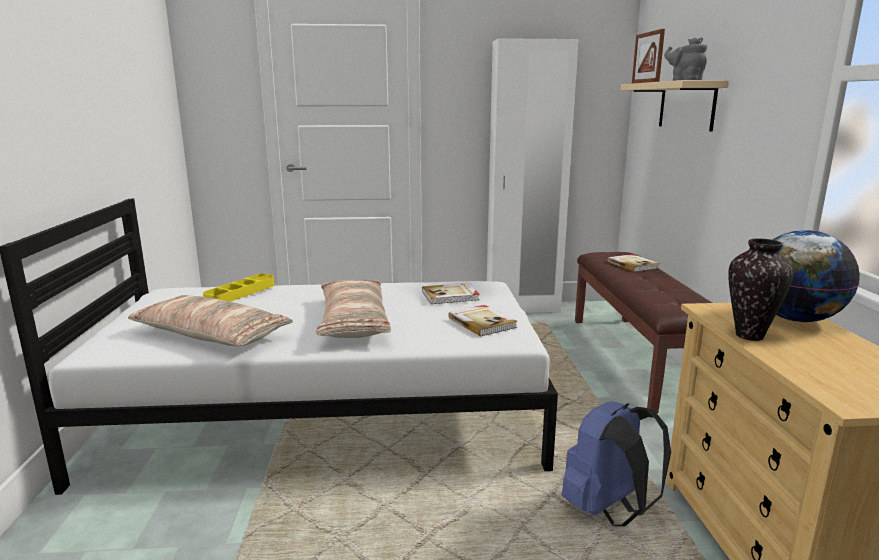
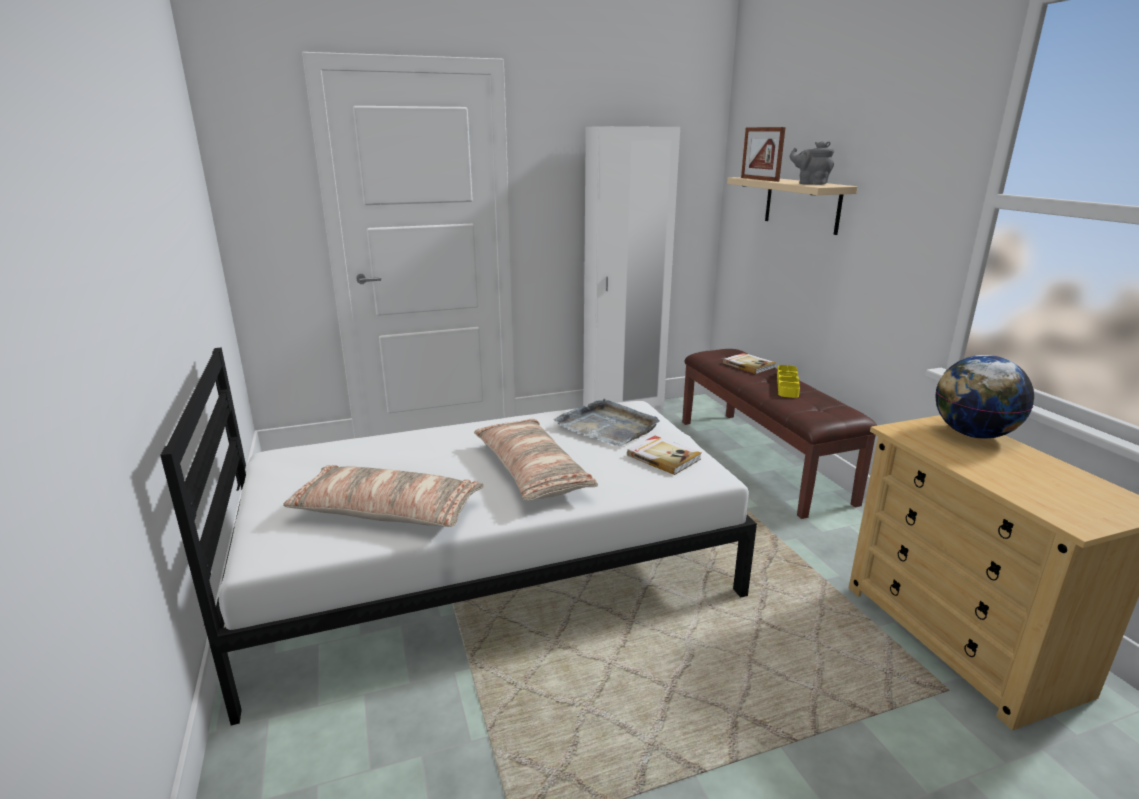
camera: 15 degrees left, 5 degrees up
yellow tray [203,273,274,302] -> yellow tray moved to [777,365,800,398]
book [422,283,480,304] -> grey tray [554,399,660,446]
blue backpack [561,402,671,526] -> none
vase [728,238,794,341] -> none

